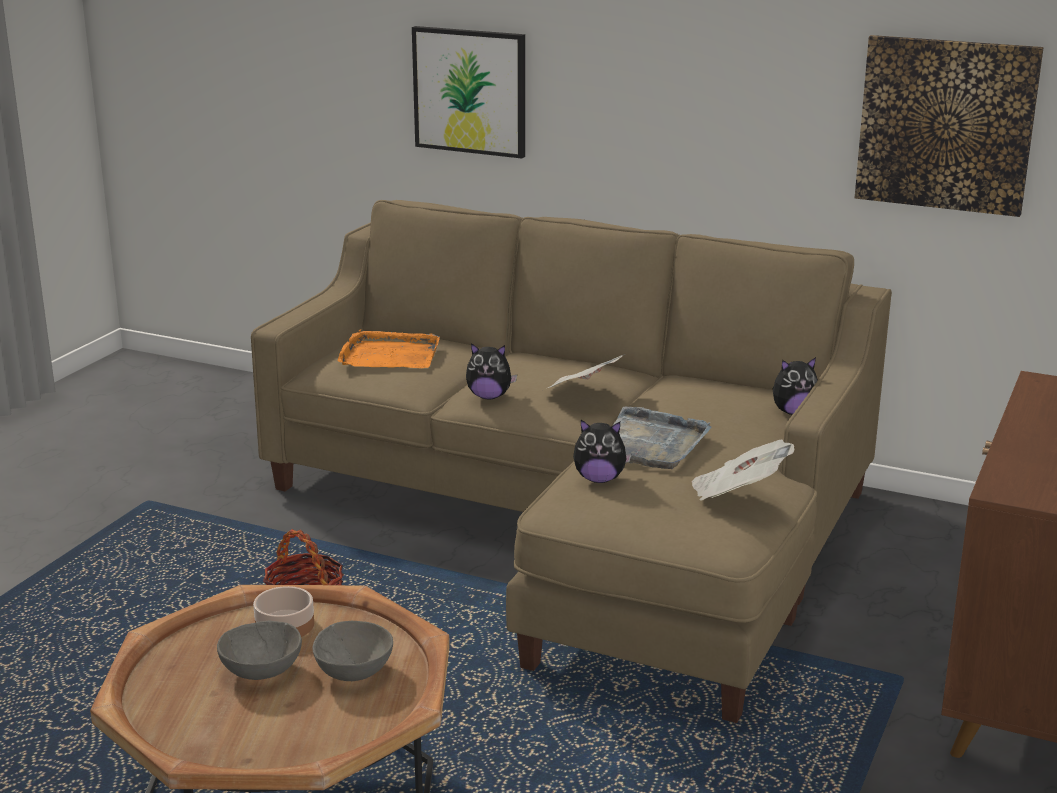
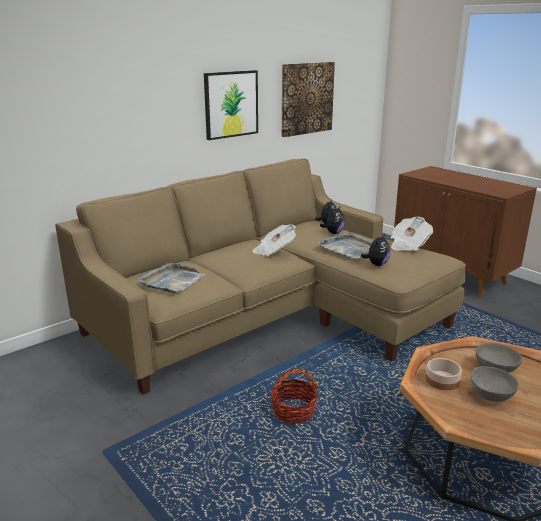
camera: 65 degrees left, 0 degrees up
orange tray [338,329,440,368] -> grey tray [138,263,205,293]
picture [412,26,525,159] -> picture moved to [204,70,258,140]
plush toy [466,343,517,399] -> plush toy moved to [320,205,345,234]

